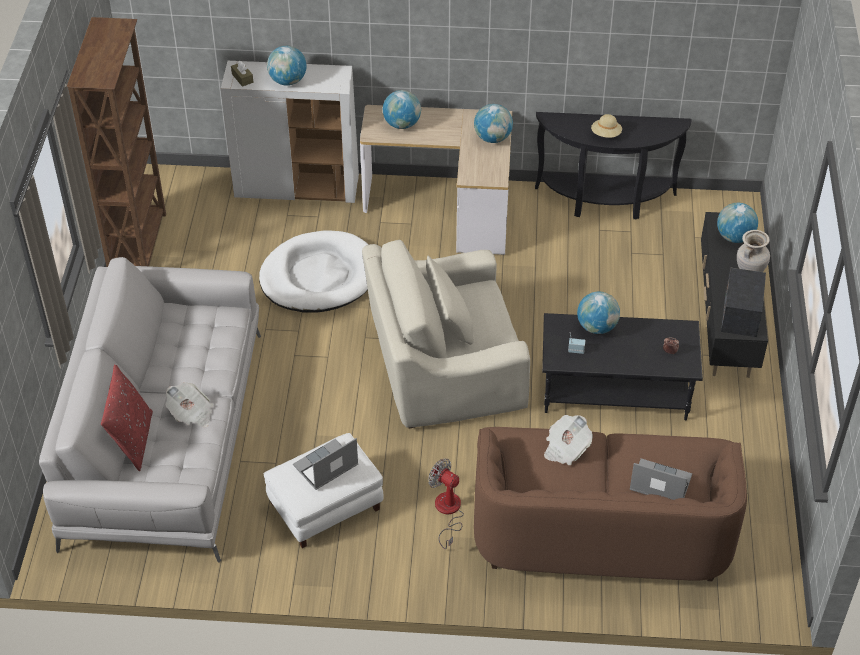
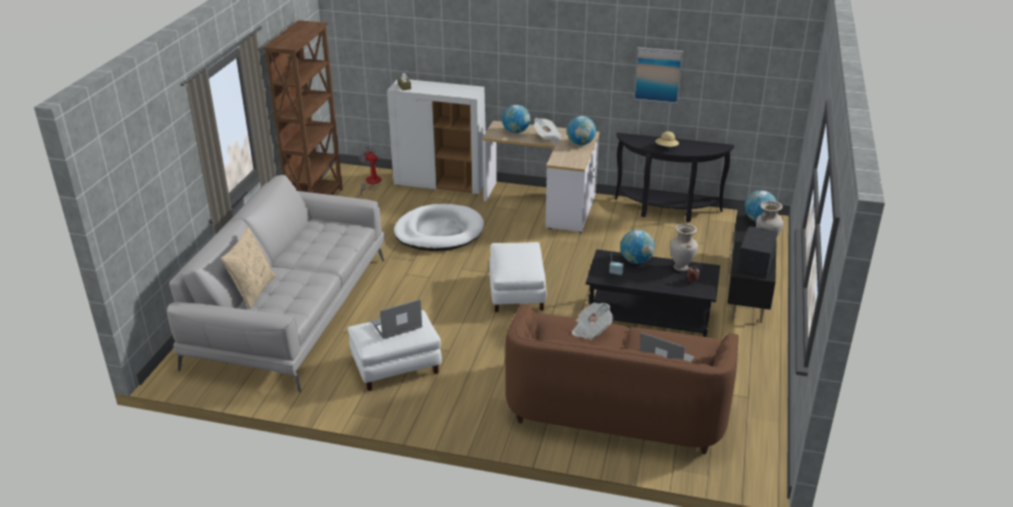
camera: 10 degrees right, 15 degrees down
red pillow [101,364,153,471] -> beige pillow [221,227,276,309]
newspaper [165,382,213,427] -> newspaper moved to [533,118,563,143]
globe [267,46,306,86] -> none
beige armchair [362,240,530,429] -> white ottoman [489,242,546,312]
fan [428,458,464,549] -> fan moved to [359,146,381,195]
none -> picture [634,47,683,104]
none -> beige vase [670,224,698,271]

